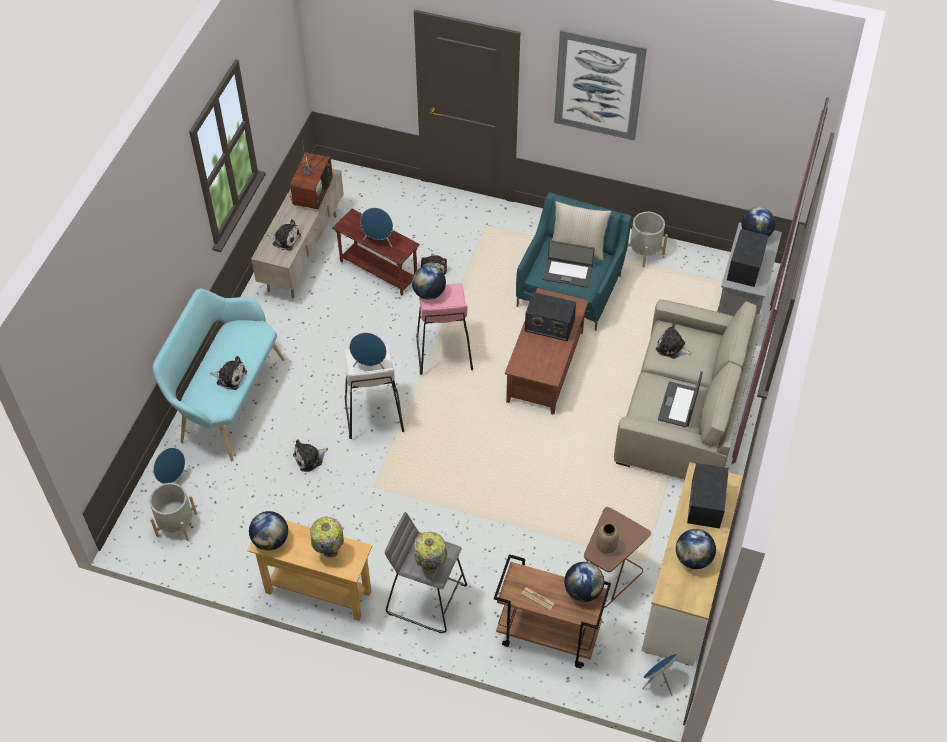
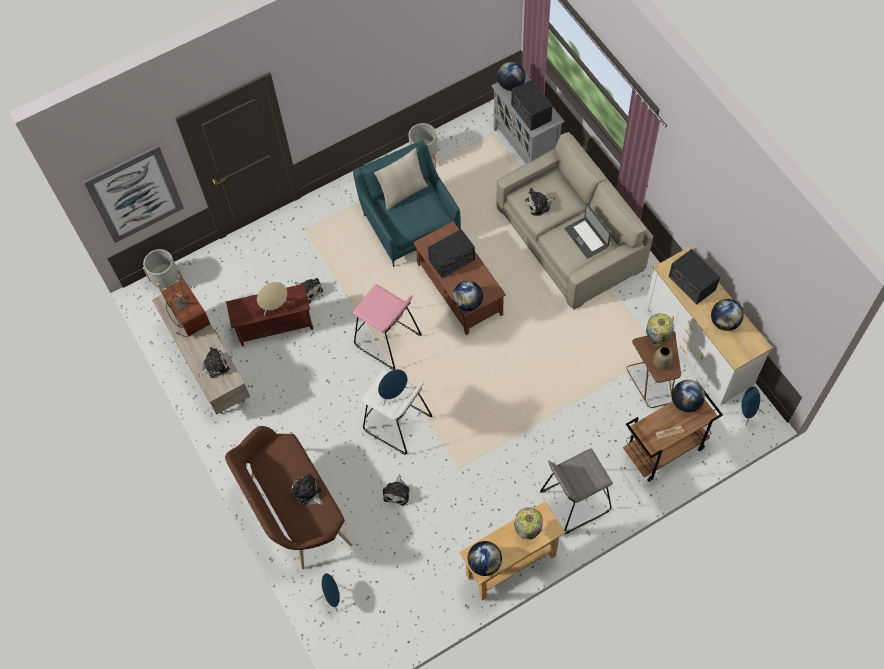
camera: 45 degrees left, 10 degrees up
grey planter [149,483,197,541] -> grey planter moved to [143,249,185,294]
turquoise bench [153,288,285,461] -> brown bench [225,426,353,570]
plush toy [210,356,247,390] -> plush toy turned 105 degrees counterclockwise [291,474,323,505]
blue speaker [360,208,393,247] -> beige speaker [257,282,290,316]
globe [412,265,446,300] -> globe moved to [453,281,483,311]
table lamp [414,532,447,575] -> table lamp moved to [646,313,674,347]
laptop [543,240,595,287] -> none
picture [554,30,647,141] -> picture moved to [83,145,184,243]

